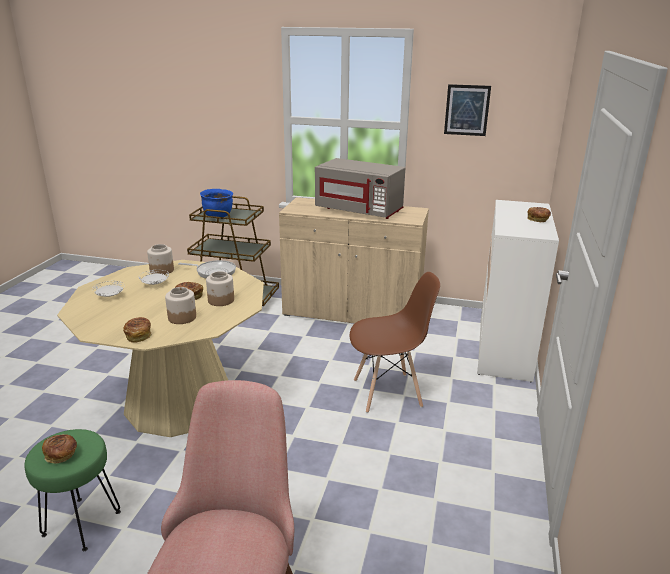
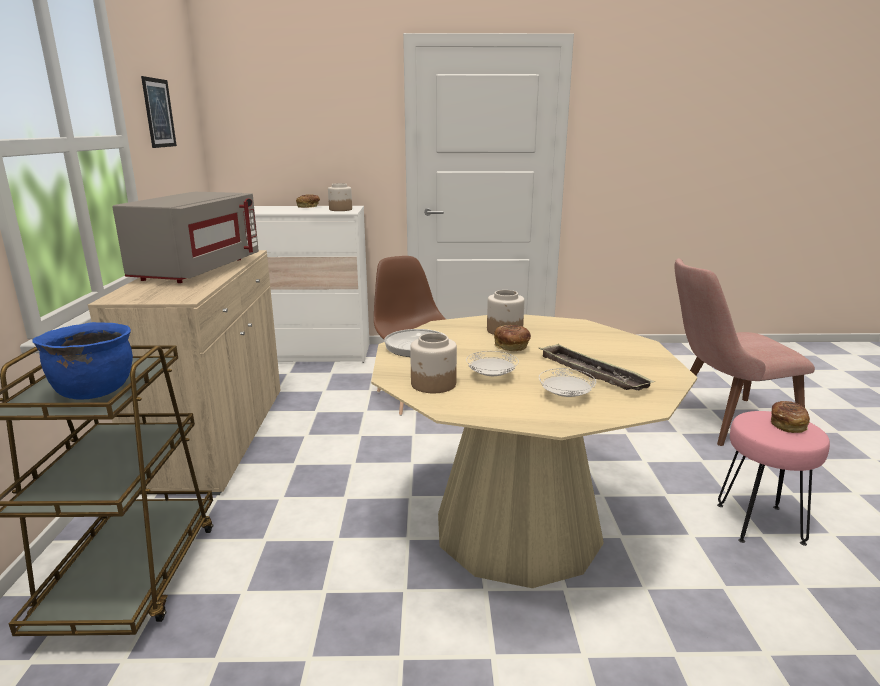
camera: 105 degrees left, 5 degrees down
green stool [24,429,121,551] -> pink stool [717,411,830,546]
bread [123,317,152,343] -> none
jar [165,287,196,324] -> jar moved to [328,183,352,211]
none -> tray [539,343,655,390]

